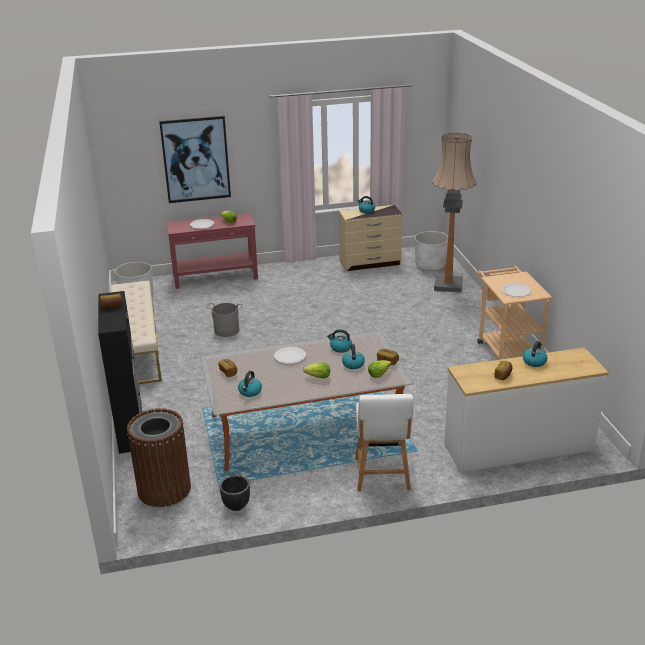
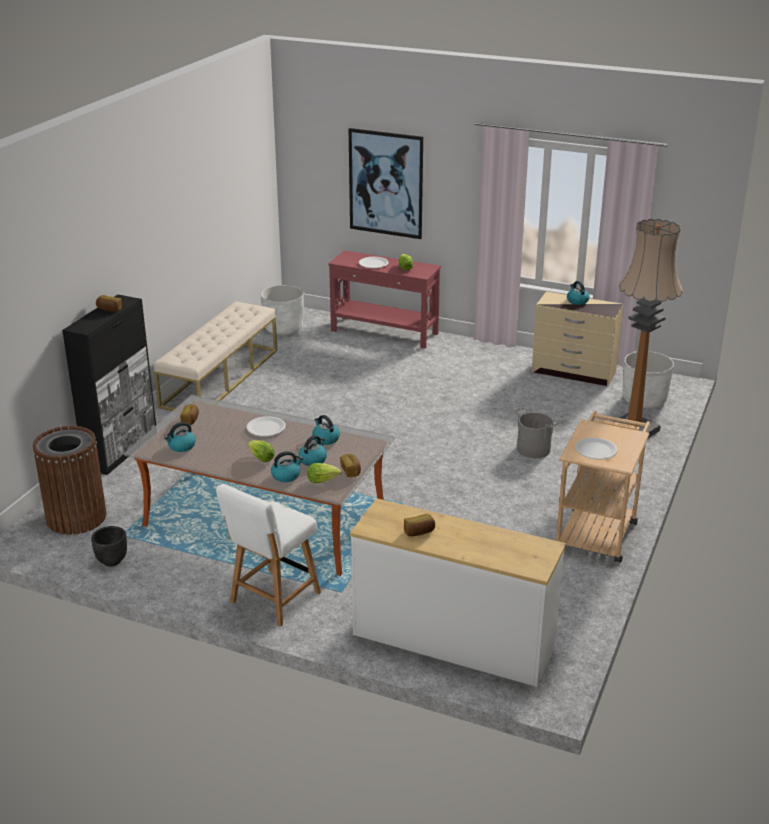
camera: 35 degrees right, 0 degrees up
grey bucket [207,303,243,337] -> grey bucket moved to [513,407,559,458]
kettle [523,341,547,367] -> kettle moved to [271,451,303,482]

